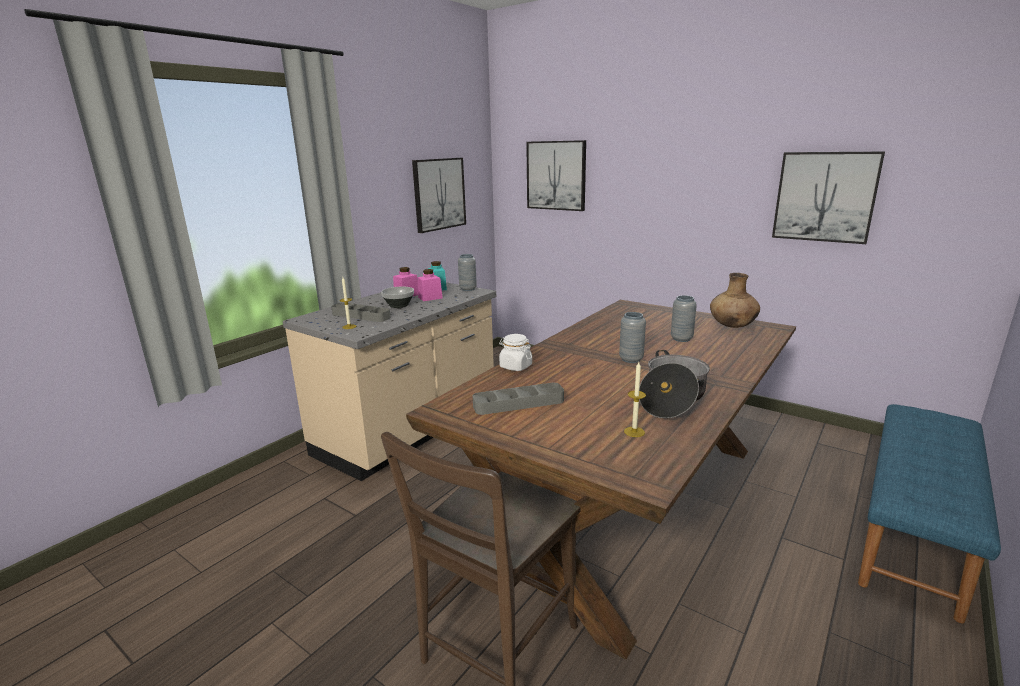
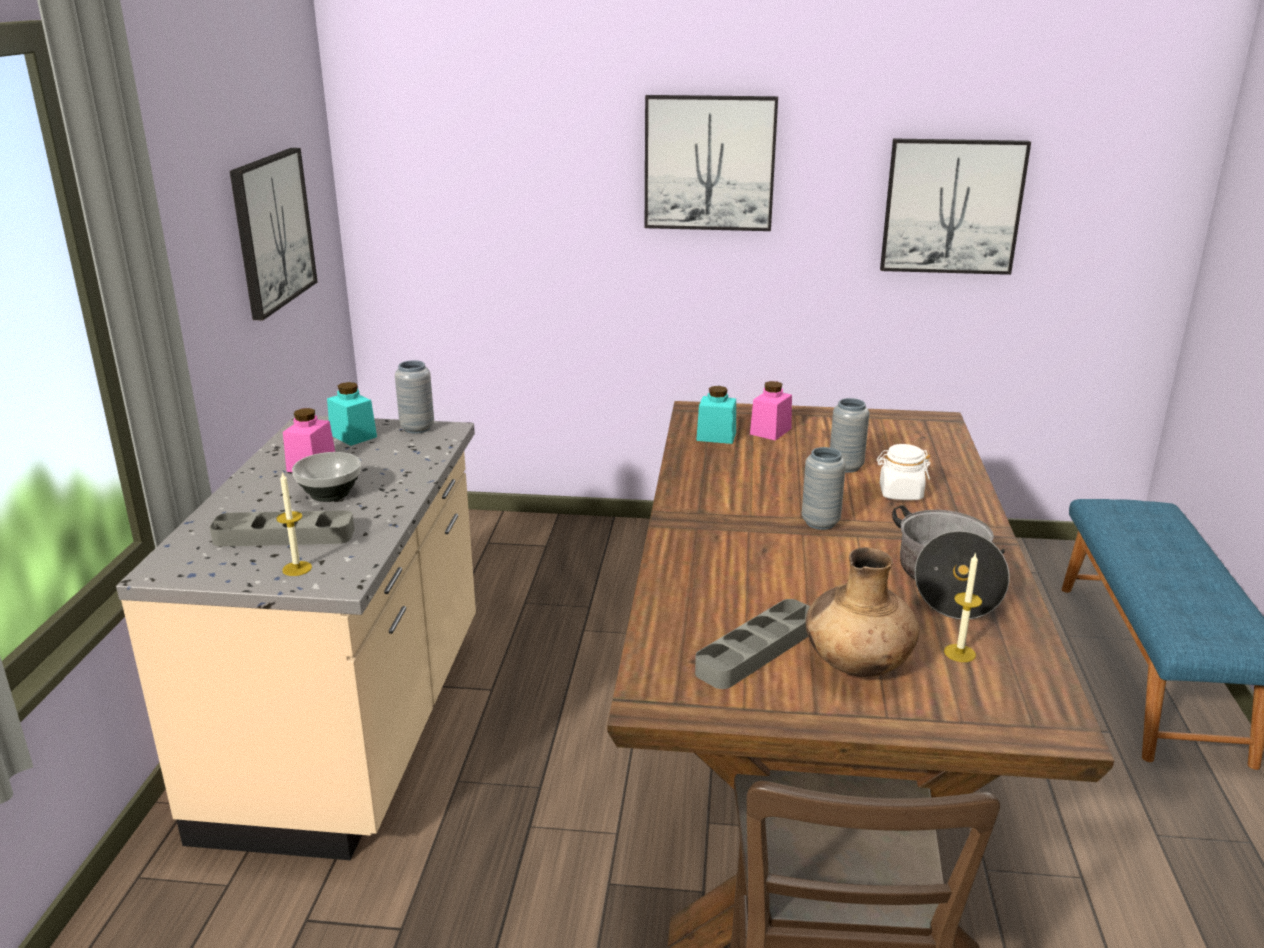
camera: 30 degrees left, 5 degrees up
pink jar [418,269,443,301] -> pink jar moved to [750,381,792,441]
white jar [499,334,532,371] -> white jar moved to [877,444,930,500]
picture [526,140,586,211] -> picture moved to [645,95,778,231]
brown vase [710,273,760,328] -> brown vase moved to [806,547,919,677]
none -> turquoise jar [696,386,736,444]

